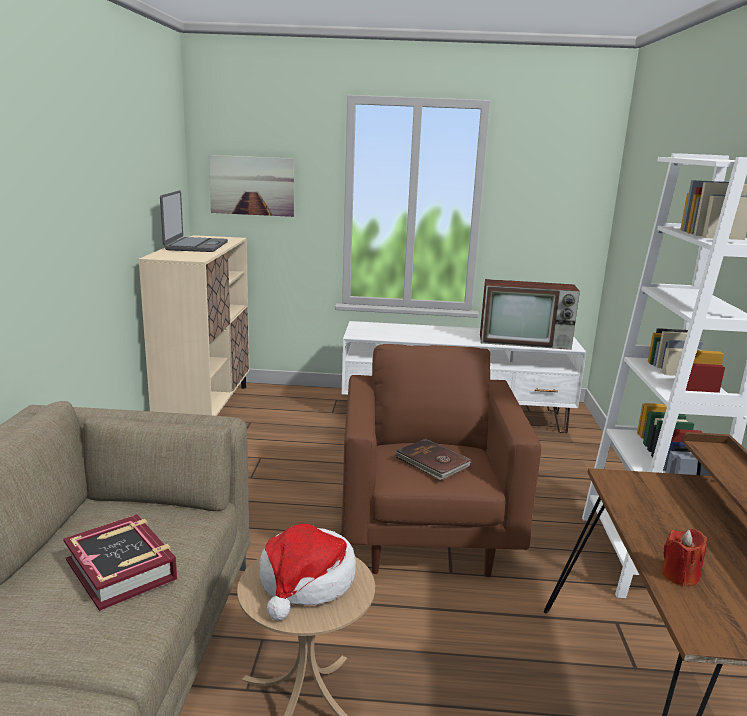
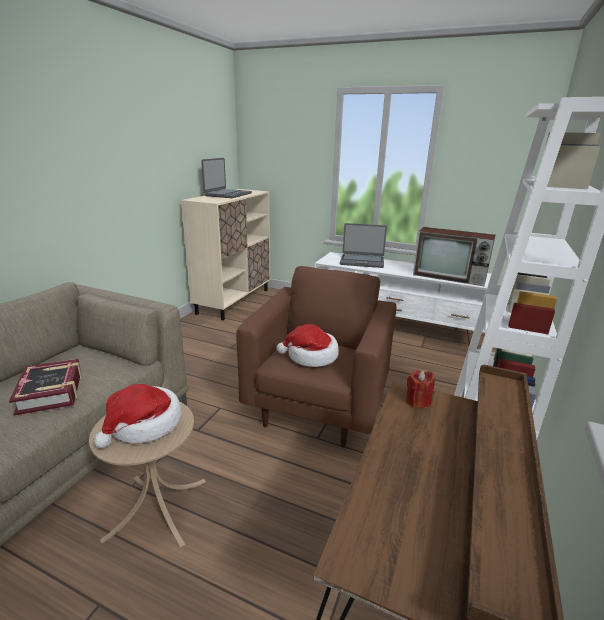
camera: 20 degrees right, 5 degrees up
picture [209,155,294,217] -> none
brown book [395,438,472,480] -> hat [276,324,339,367]
red candle [662,529,707,587] -> red candle moved to [406,370,435,408]
none -> laptop [340,223,387,268]

